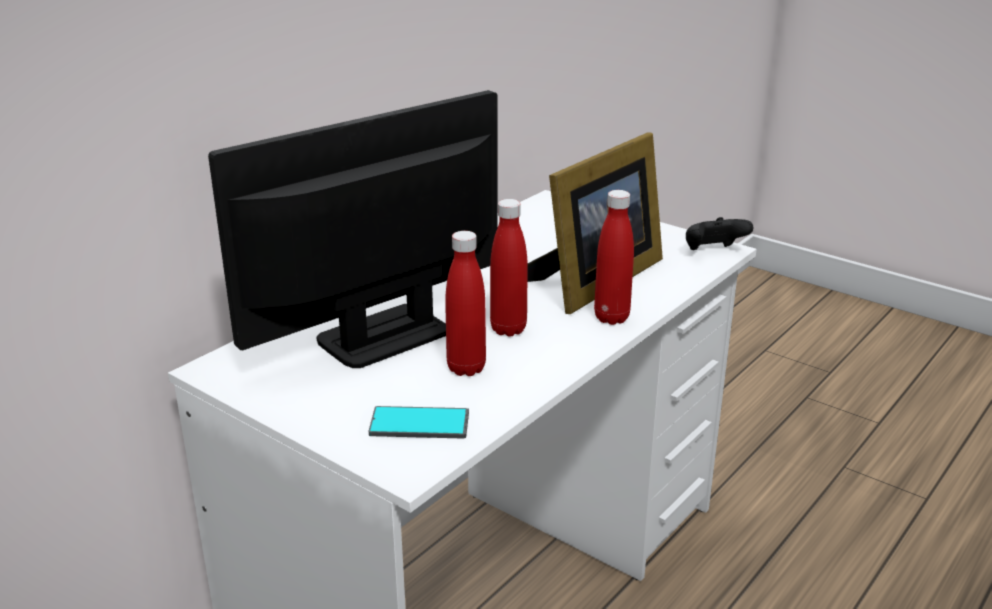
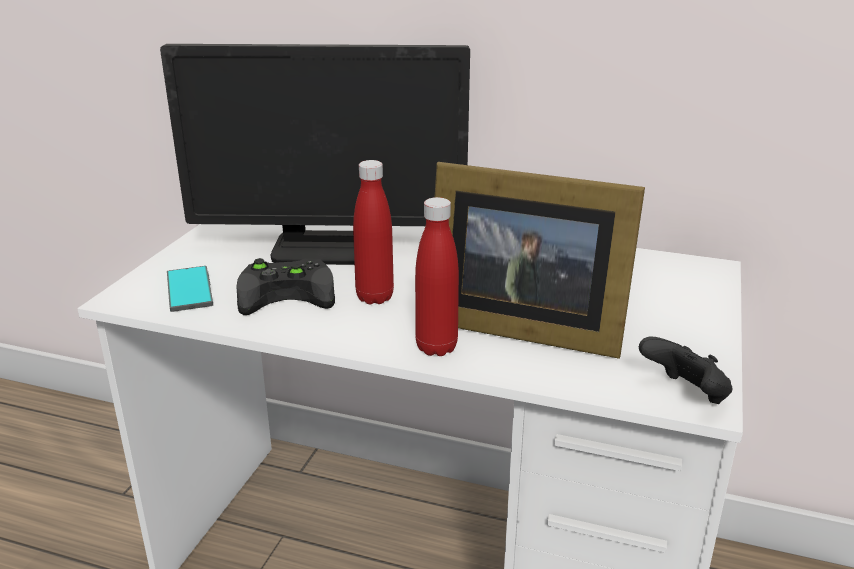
camera: 70 degrees right, 0 degrees up
monitor [208,90,498,368] -> monitor turned 150 degrees clockwise [160,44,470,265]
red bottle [445,231,486,376] -> black game controller [236,258,335,315]

